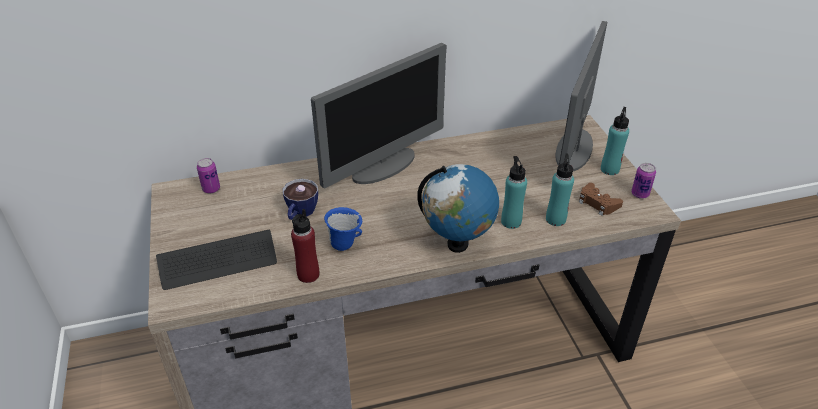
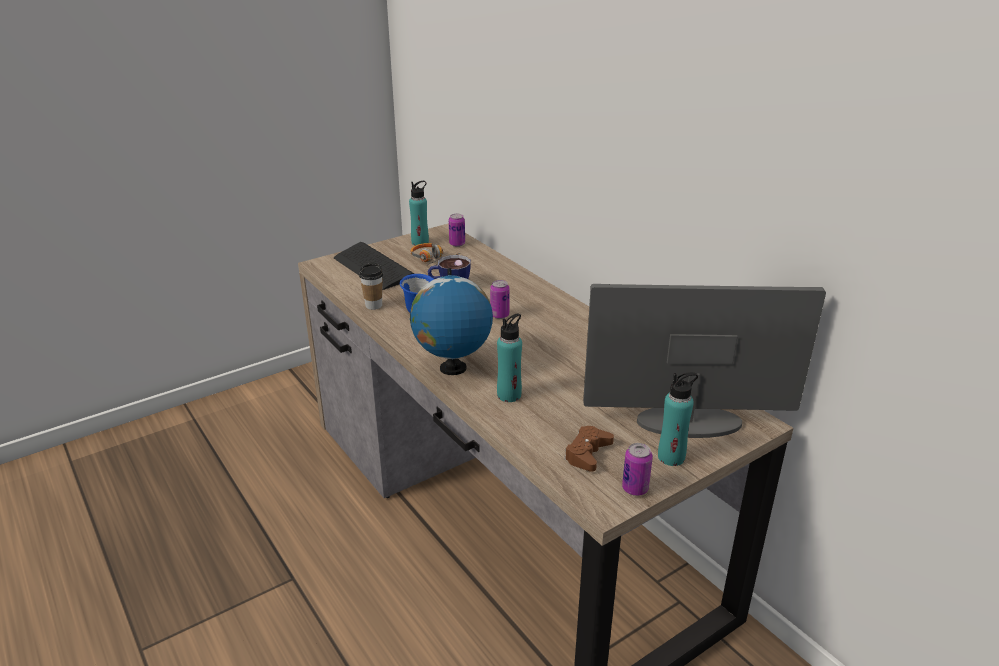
camera: 70 degrees right, 10 degrees down
red bottle [291,209,319,283] -> cup [359,263,383,310]
monitor [311,43,447,188] -> none
turquoise bottle [546,153,574,226] -> turquoise bottle moved to [409,181,429,246]
none -> headphones [411,243,460,268]
none -> can [490,280,510,319]

